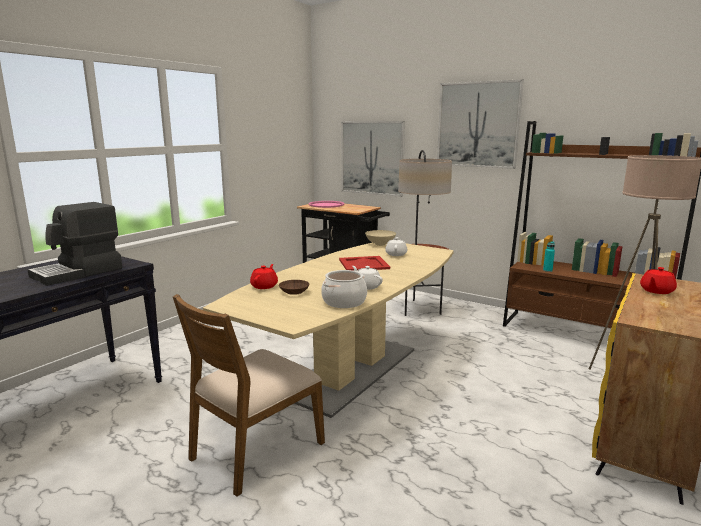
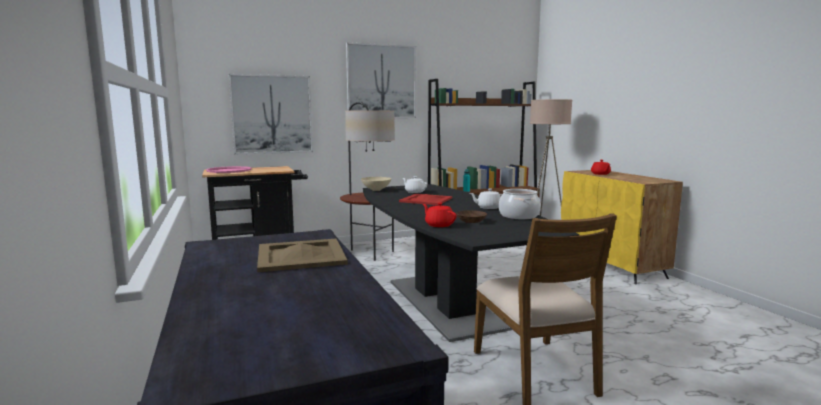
camera: 55 degrees left, 5 degrees down
coffee machine [28,202,123,286] -> beige tray [257,239,348,272]
beige dining table [203,243,454,418] -> black dining table [363,184,579,342]

